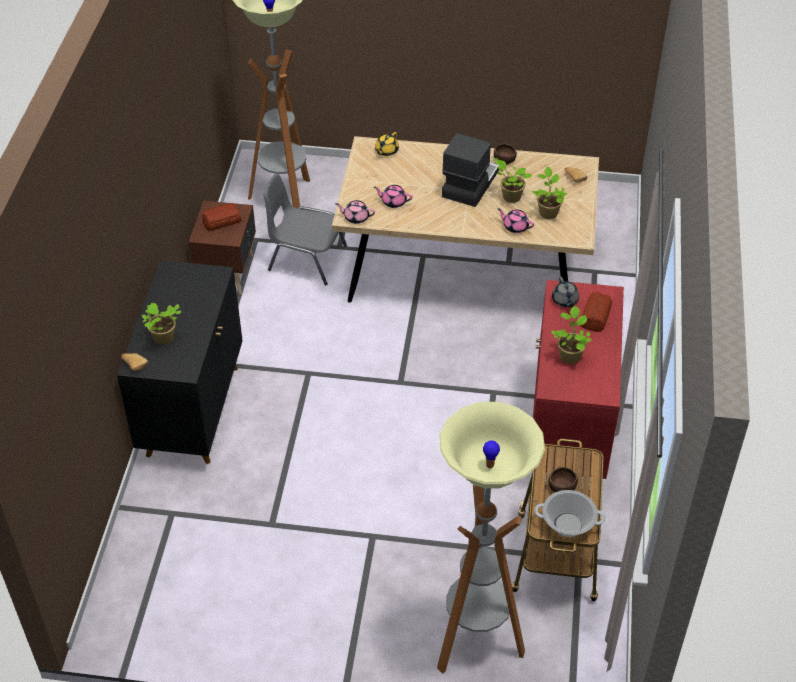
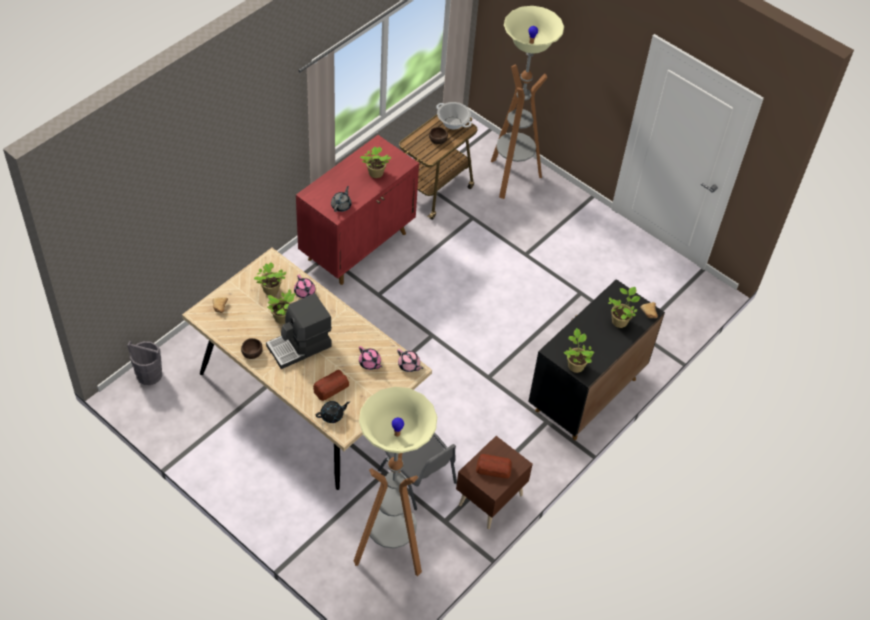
camera: 150 degrees left, 5 degrees up
yellow teapot [375,132,399,156] -> black teapot [316,401,350,423]
bread [581,292,612,332] -> bread moved to [313,370,349,401]
none -> grey bucket [127,341,162,385]
none -> potted plant [563,328,594,373]

